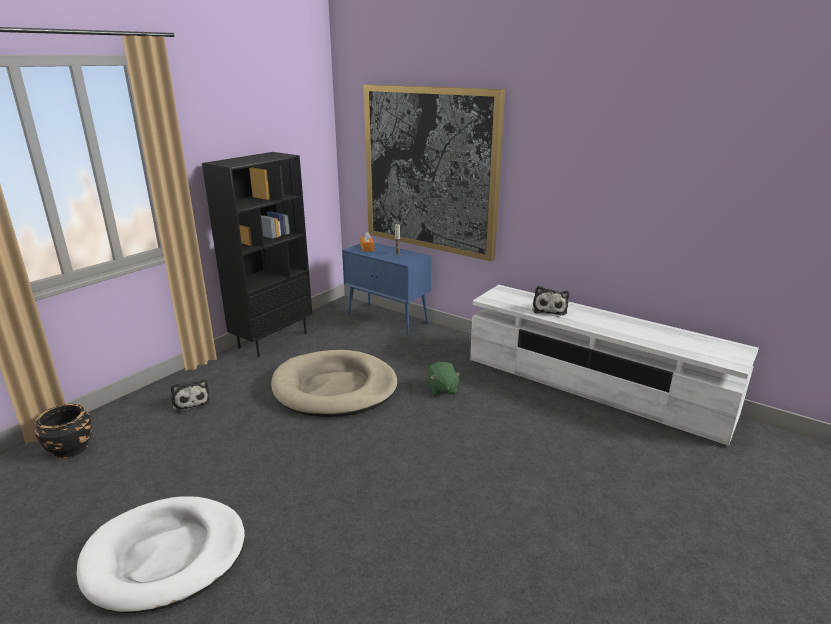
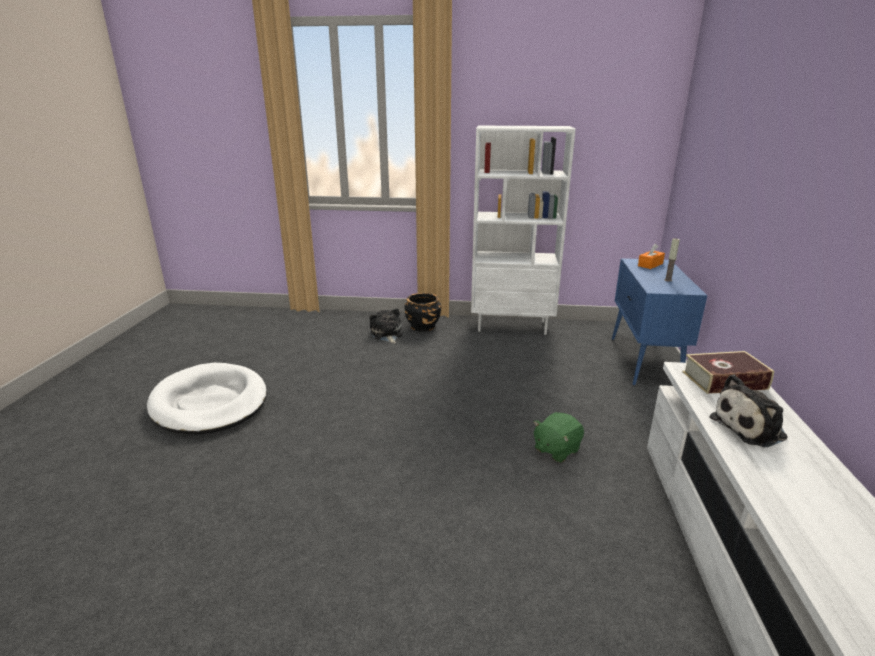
camera: 60 degrees right, 0 degrees up
black planter [35,404,92,458] -> black planter moved to [404,293,441,332]
plush toy [171,379,211,413] -> plush toy turned 135 degrees clockwise [370,308,403,344]
black bookcase [202,152,312,357] -> white bookcase [471,126,576,335]
beige dog bed [271,350,398,417] -> none
picture [363,84,505,261] -> none
none -> book [682,351,774,394]

